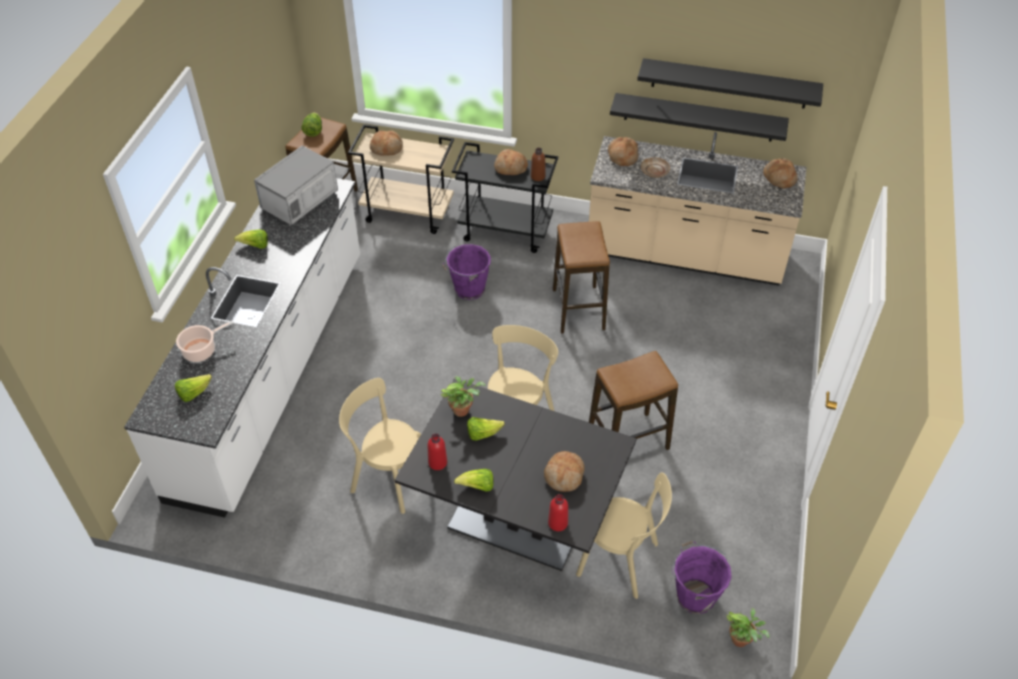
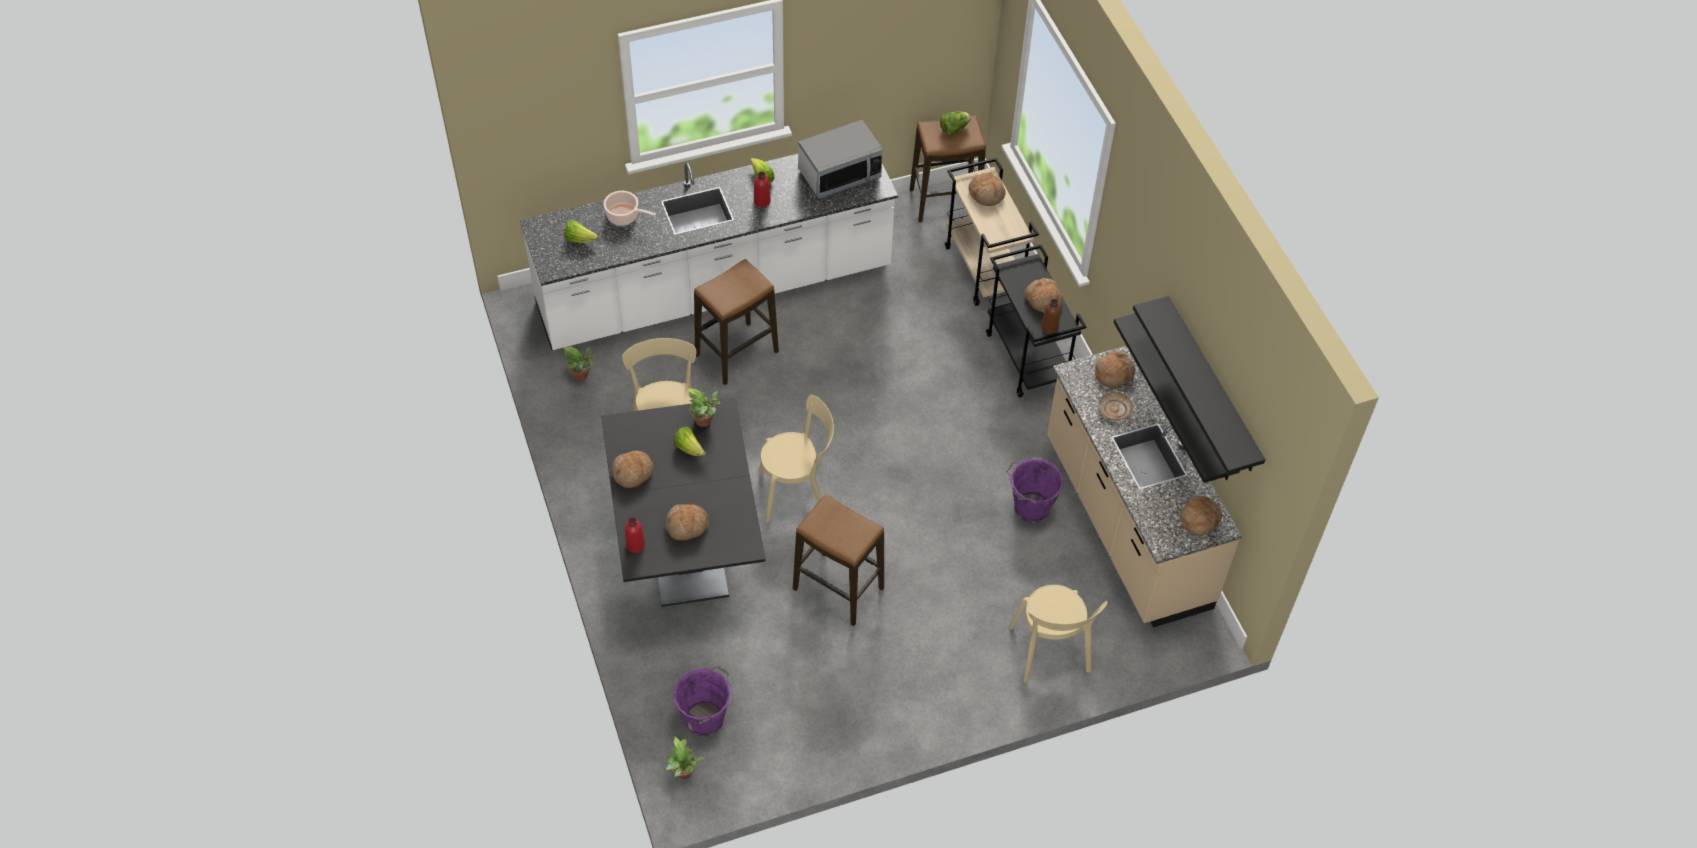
camera: 55 degrees right, 5 degrees up
microwave [254,146,338,225] -> microwave turned 150 degrees clockwise [798,120,883,199]
red bottle [428,433,447,470] -> red bottle moved to [754,172,771,207]
purple bucket [442,244,491,300] -> purple bucket moved to [1006,457,1064,523]
lettuce [454,469,493,492] -> bread [612,451,654,488]
stool [553,221,610,334] -> stool moved to [694,259,779,385]
beige chair [576,473,672,599] -> beige chair moved to [1009,585,1108,683]
none -> potted plant [562,346,595,381]

